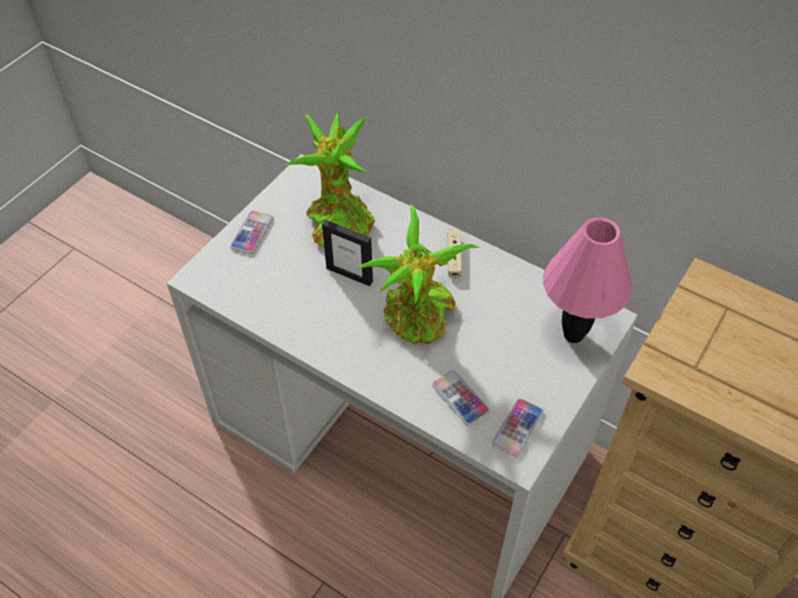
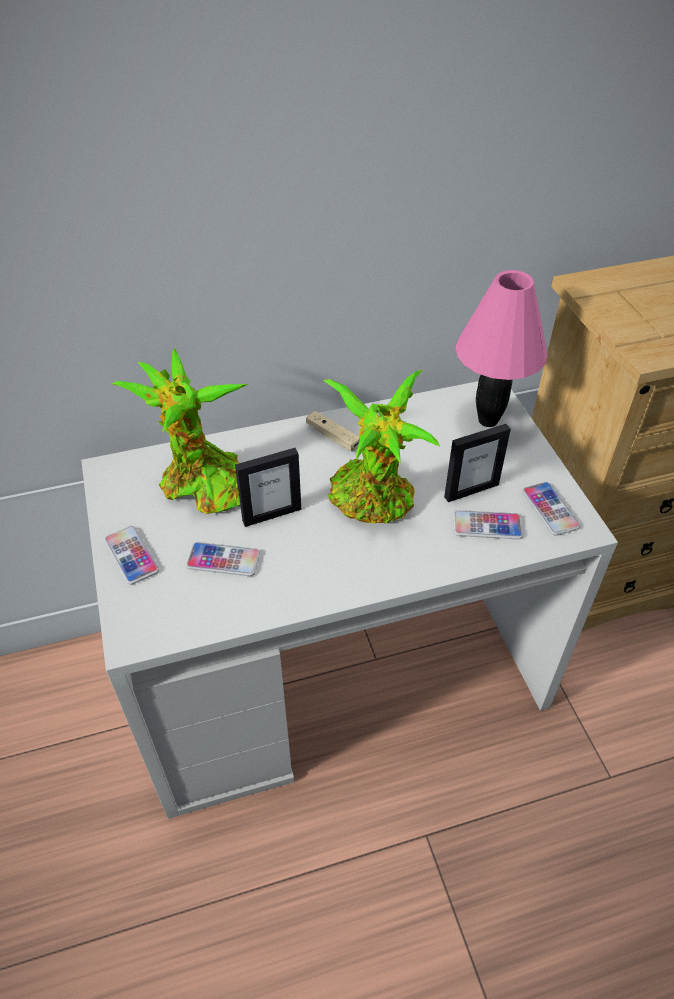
camera: 50 degrees left, 5 degrees down
none -> phone [186,542,260,576]
none -> picture frame [444,424,511,502]

